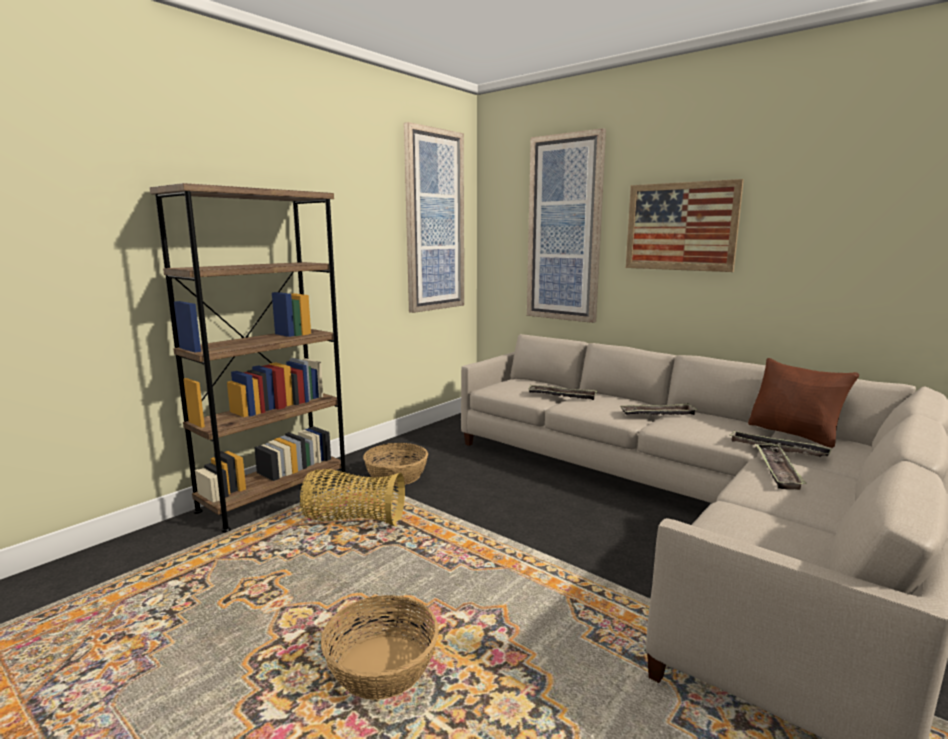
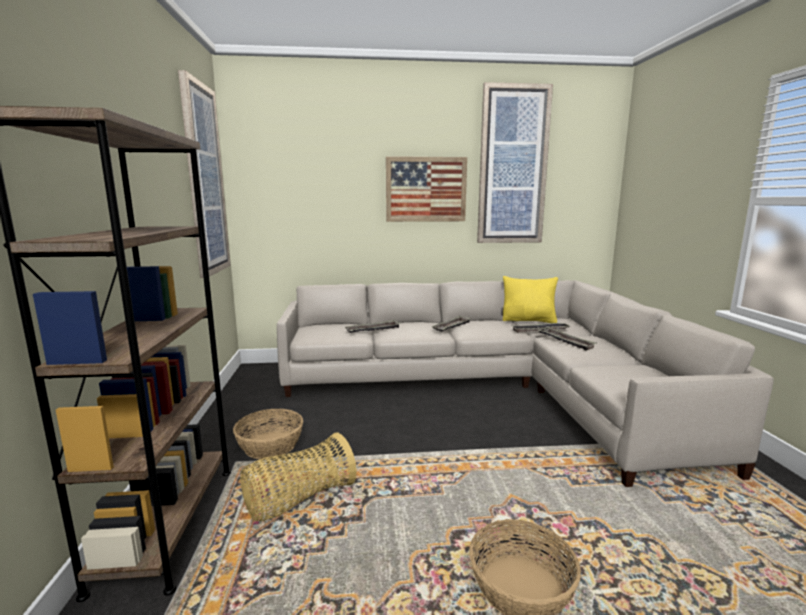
camera: 45 degrees left, 0 degrees up
picture [527,128,606,323] -> picture moved to [477,82,553,243]
brown pillow [748,358,860,448] -> yellow pillow [503,276,558,323]

